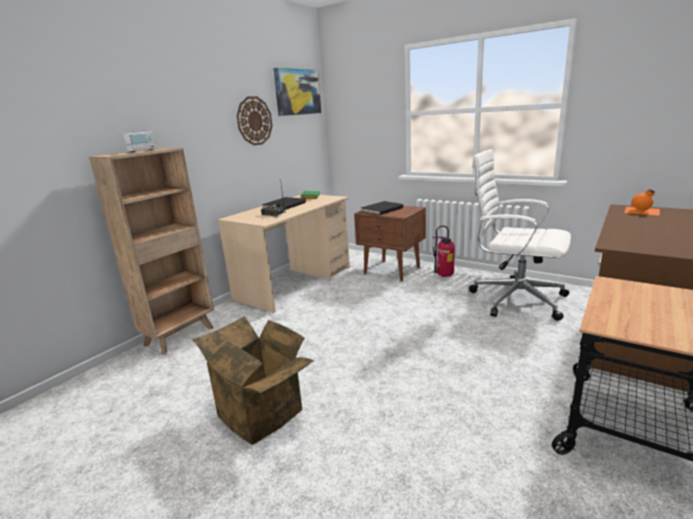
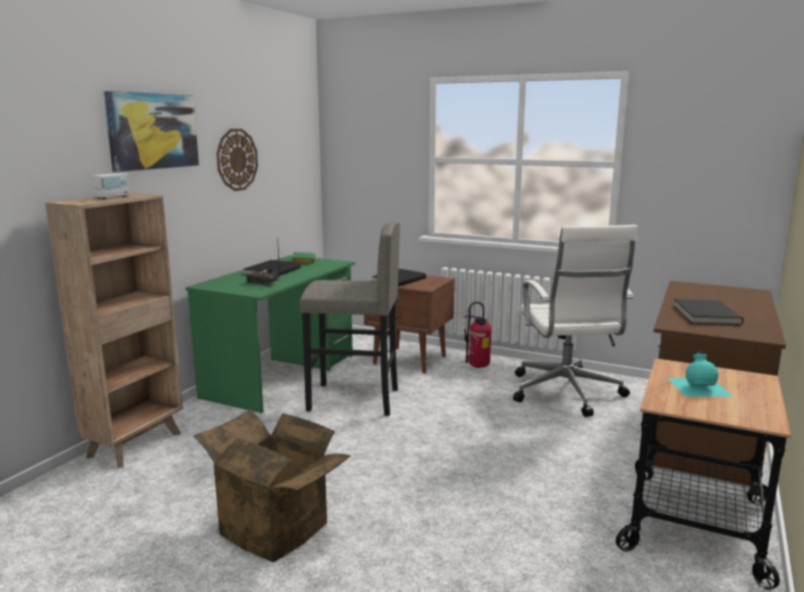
camera: 10 degrees left, 5 degrees down
beige desk [217,194,350,313] -> green desk [186,255,355,414]
picture [273,68,321,116] -> picture moved to [103,91,199,172]
white office chair [469,149,571,321] -> white office chair turned 120 degrees counterclockwise [513,225,638,417]
orange bottle [624,189,660,215] -> none
none -> grey stool [300,222,400,416]
none -> turquoise bottle [668,352,733,397]
none -> black book [673,299,744,325]

